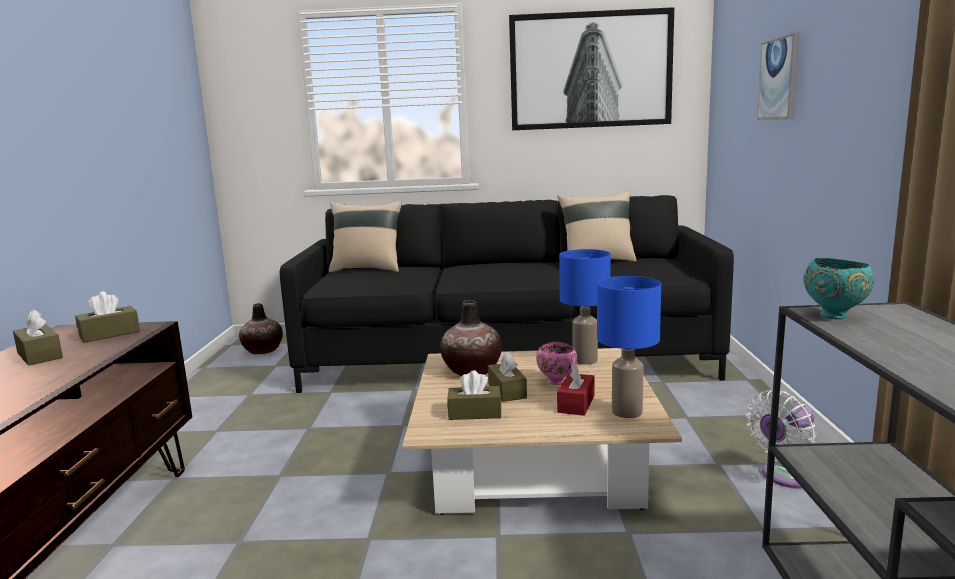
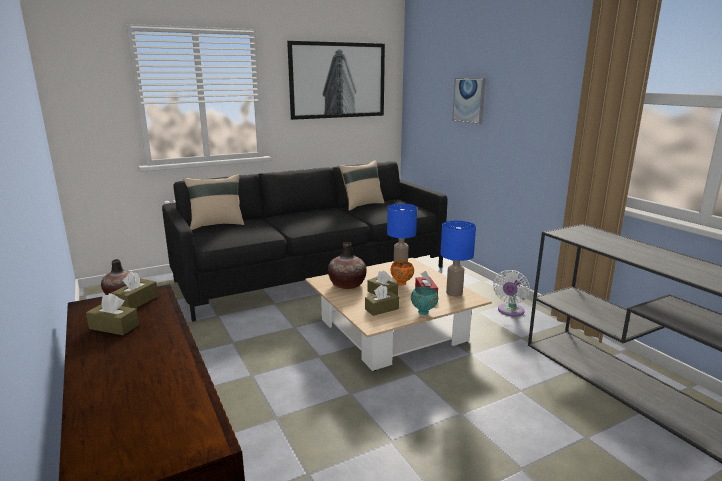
camera: 30 degrees left, 5 degrees up
pink bowl [536,341,577,385] -> orange bowl [390,260,414,285]
turquoise bowl [803,258,874,320] -> turquoise bowl moved to [411,287,438,315]

